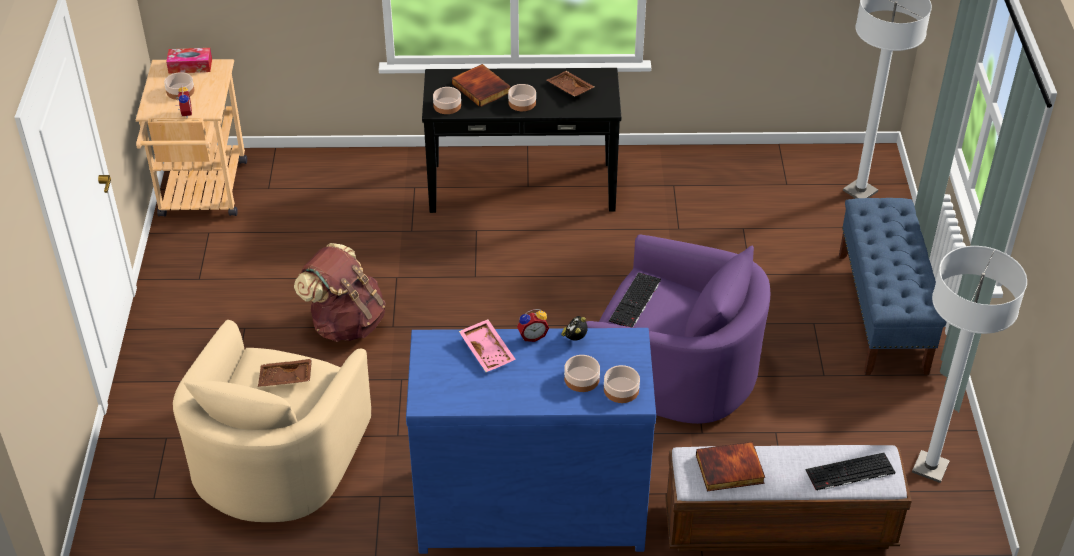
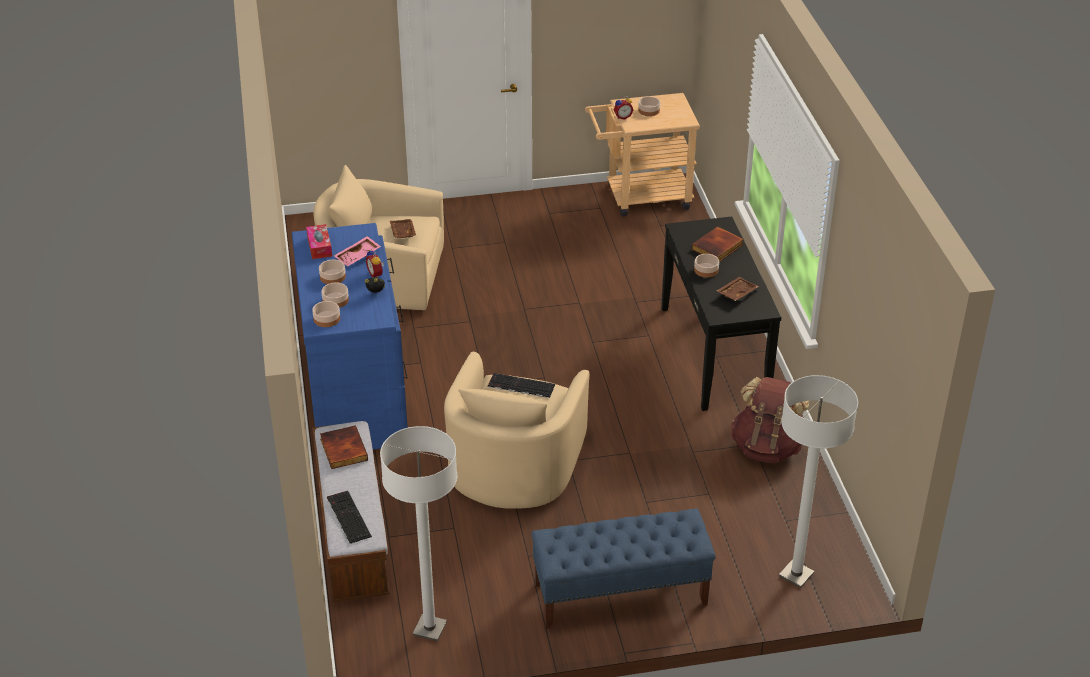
camera: 80 degrees right, 5 degrees down
tissue box [166,48,212,74] -> tissue box moved to [306,224,332,259]
brown backpack [294,243,386,342] -> brown backpack moved to [731,377,809,463]
bowl [433,87,461,114] -> bowl moved to [319,260,346,284]
purple armchair [586,234,770,424] -> beige armchair [444,352,589,509]

